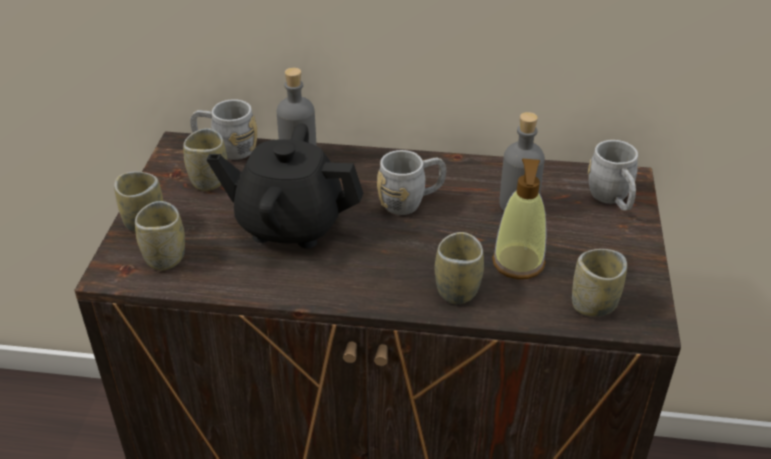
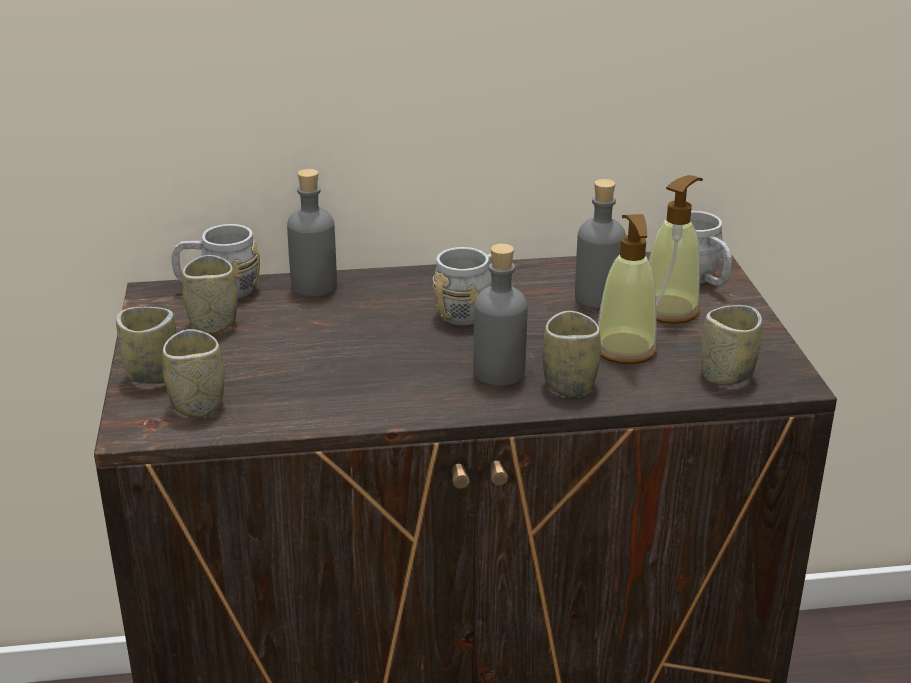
camera: 15 degrees left, 10 degrees down
black teapot [207,124,364,248] -> none
none -> grey bottle [473,244,528,386]
none -> soap dispenser [649,175,703,324]

